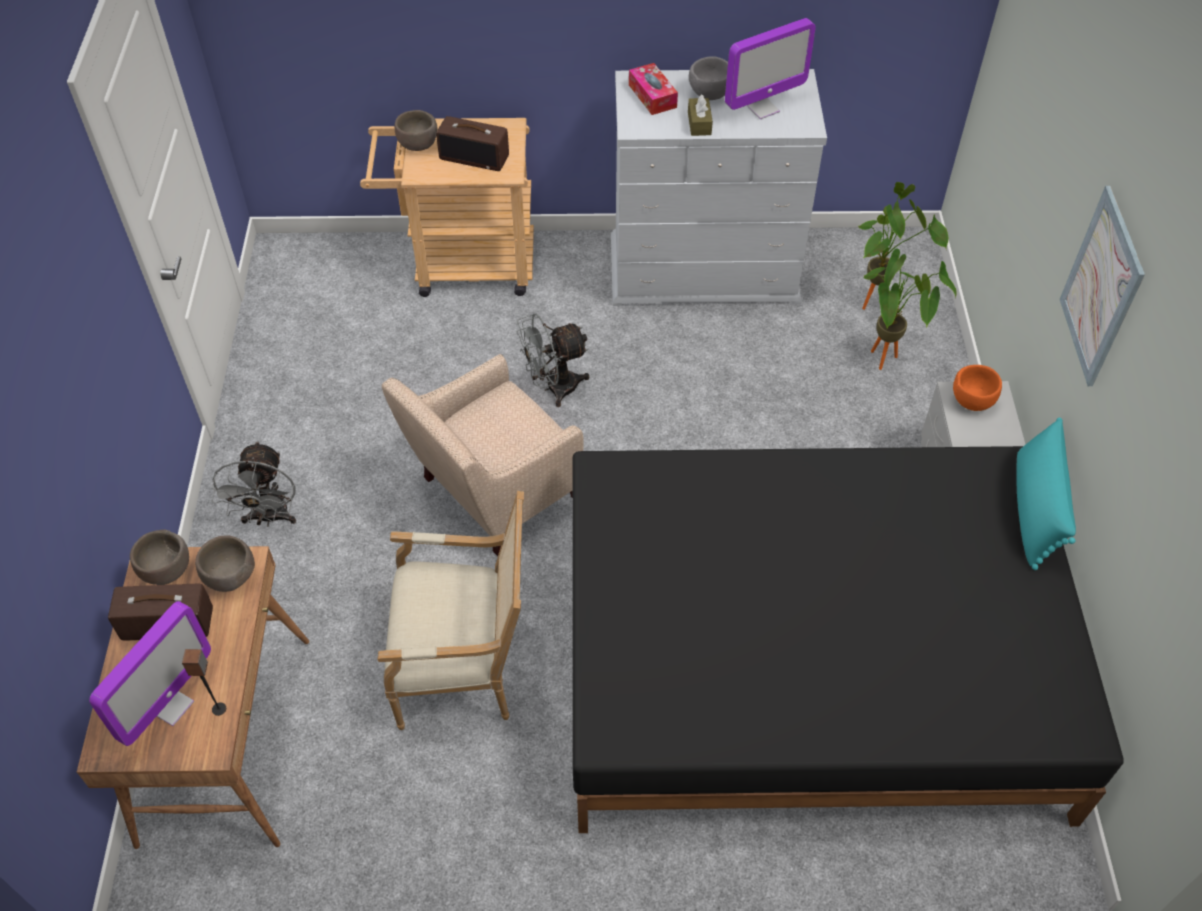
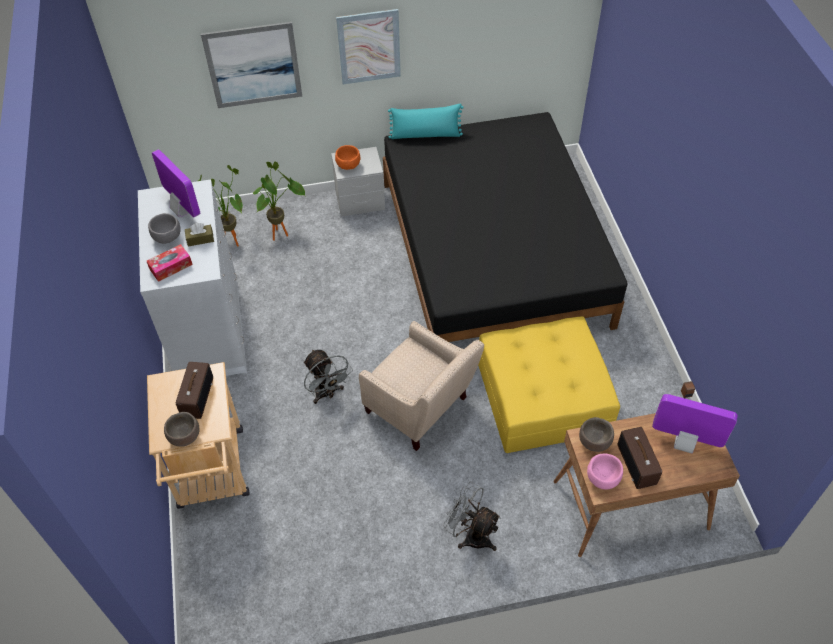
camera: 100 degrees left, 0 degrees up
brown bowl [130,529,189,585] -> pink bowl [587,454,623,490]
grey fan [212,441,296,527] -> grey fan turned 135 degrees counterclockwise [443,482,501,551]
armchair [377,491,524,730] -> yellow ottoman [478,316,620,453]
none -> picture [201,22,302,108]

